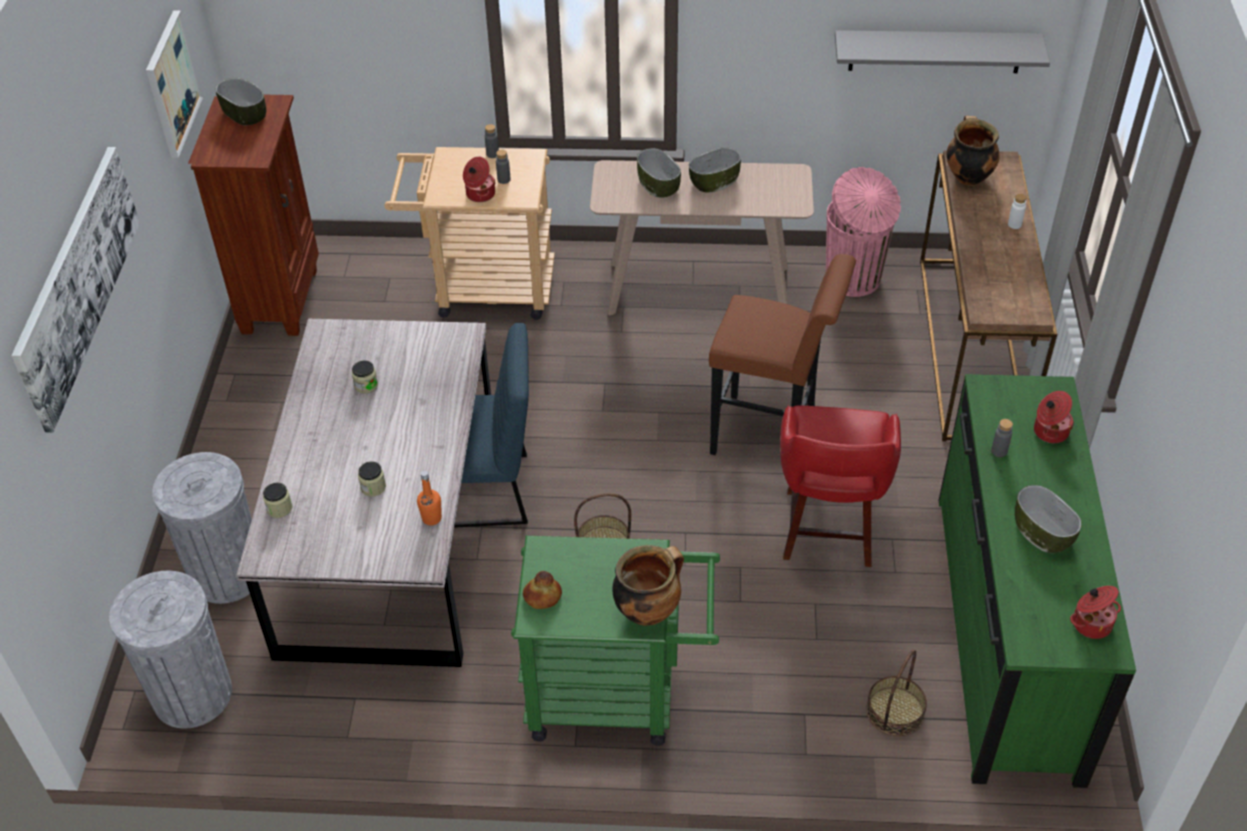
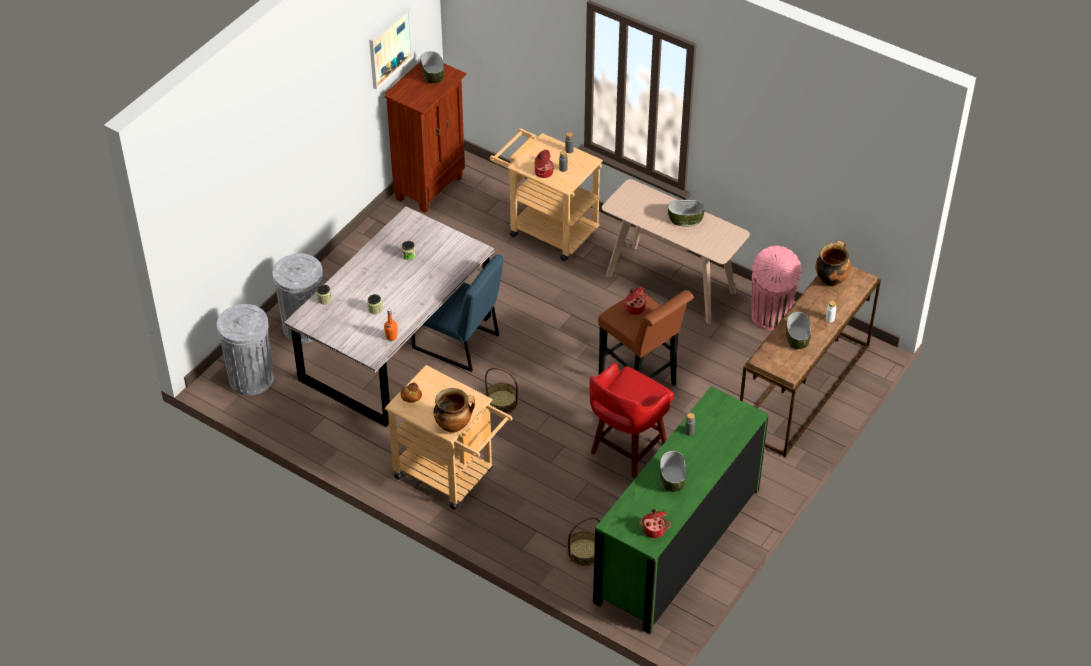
camera: 30 degrees right, 0 degrees up
picture [11,147,140,433] -> none
green cart [511,536,720,746] -> beige cart [384,365,513,510]
bowl [637,148,681,198] -> bowl moved to [786,312,811,349]
grey shelf [835,30,1050,73] -> none
cooking pot [1034,391,1074,443] -> cooking pot moved to [623,287,647,315]

